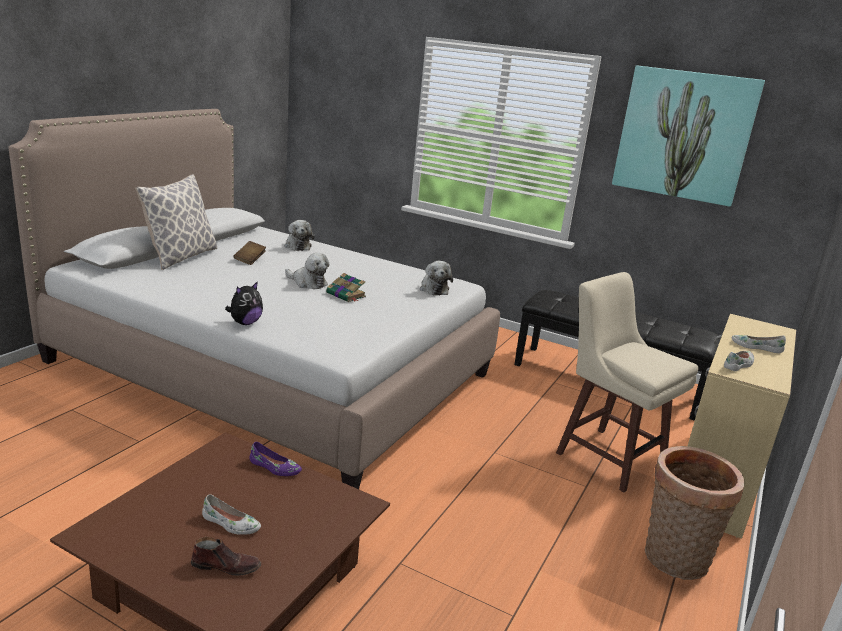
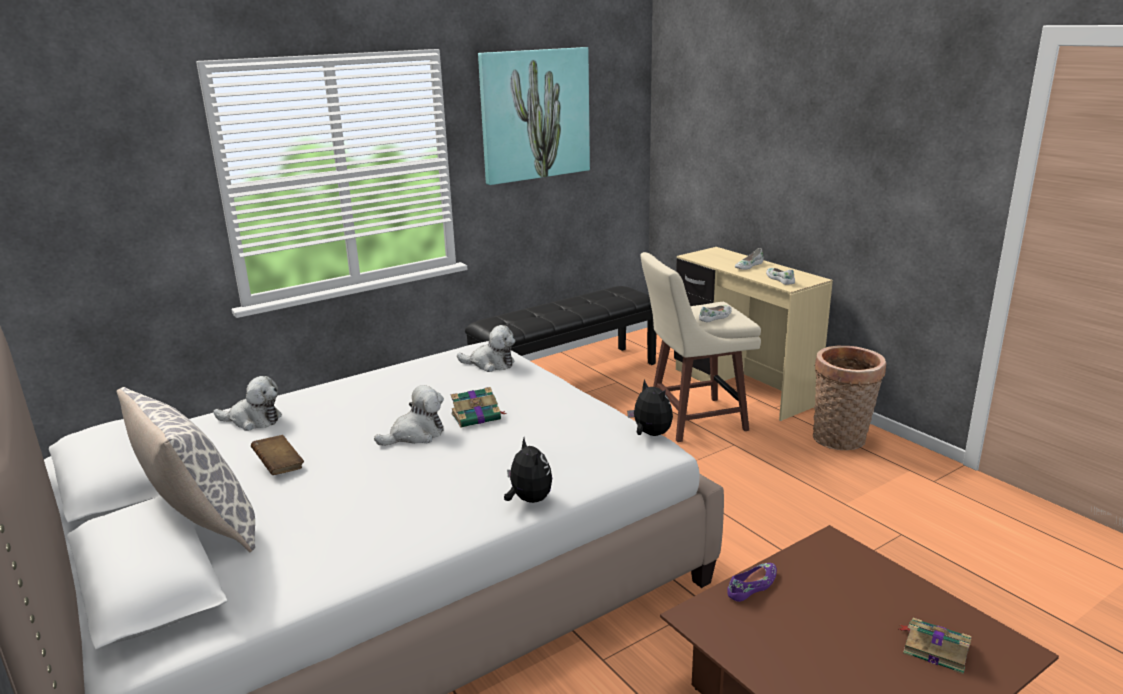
camera: 60 degrees left, 0 degrees up
brown shoe [191,537,261,576] -> book [899,618,972,674]
white shoe [202,494,261,535] -> white shoe moved to [699,305,732,322]
none -> plush toy [627,379,673,436]

